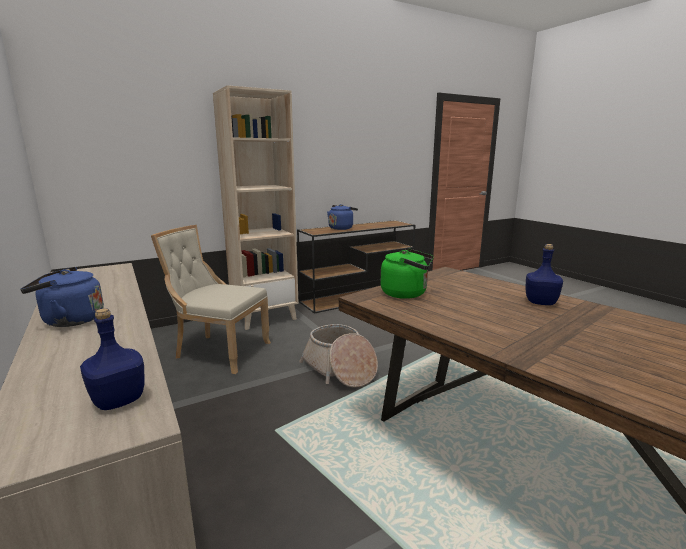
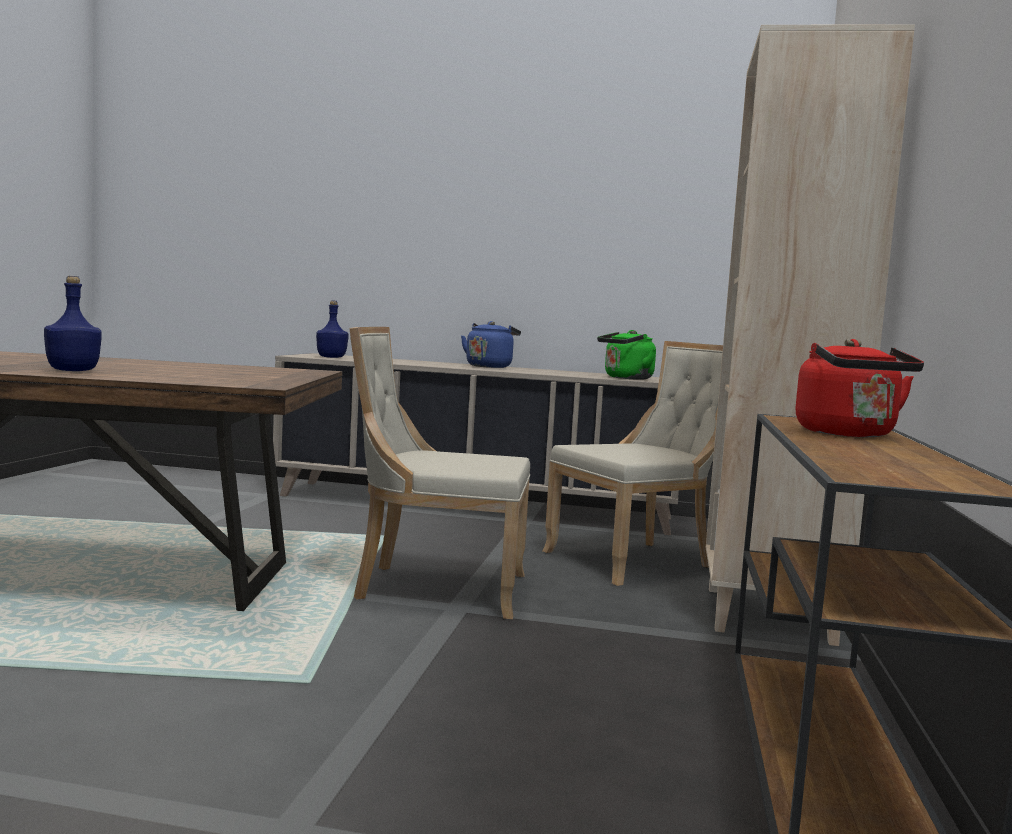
camera: 130 degrees right, 10 degrees down
basket [299,324,378,388] -> beige chair [350,327,530,619]
blue kettle [327,204,358,230] -> red kettle [795,339,924,437]
green kettle [380,249,434,299] -> green kettle moved to [597,330,656,380]

